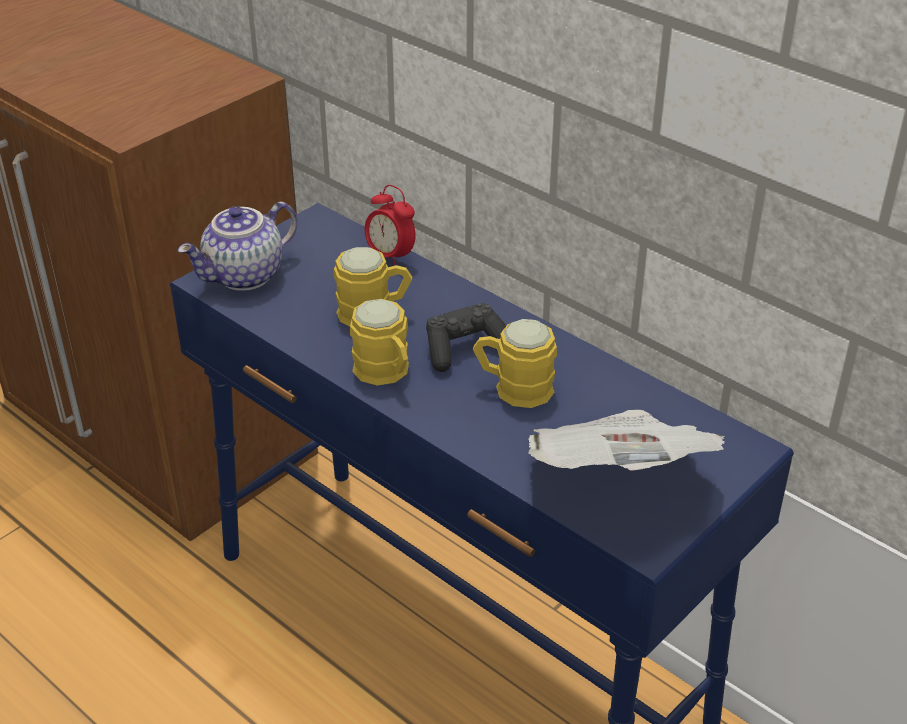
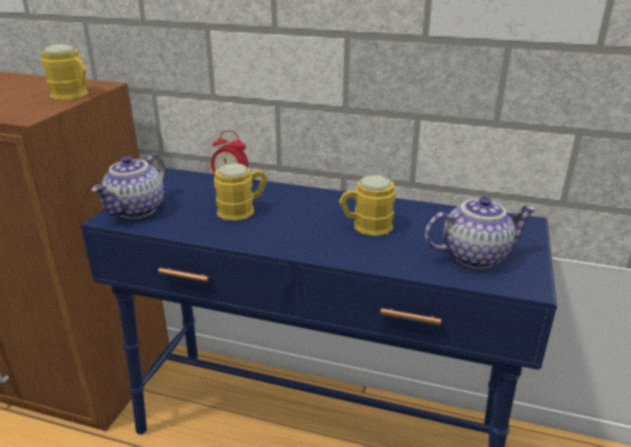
camera: 25 degrees left, 10 degrees down
yellow mug [350,299,409,386] -> yellow mug moved to [42,44,88,100]
black game controller [426,303,506,372] -> none
newspaper [528,410,724,471] -> teapot [425,196,537,269]

